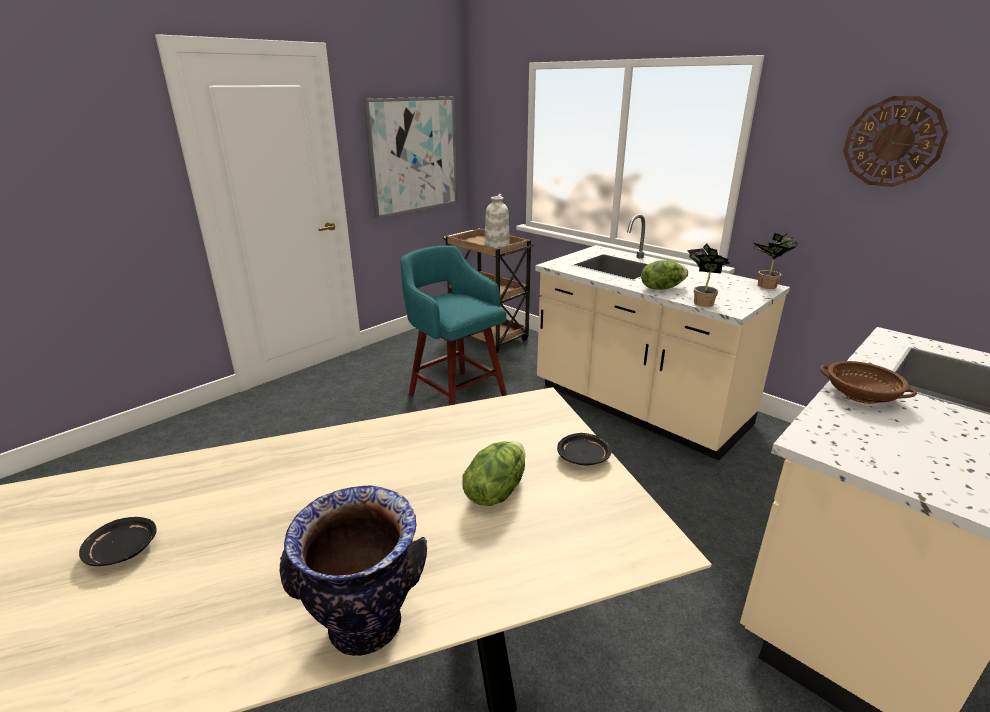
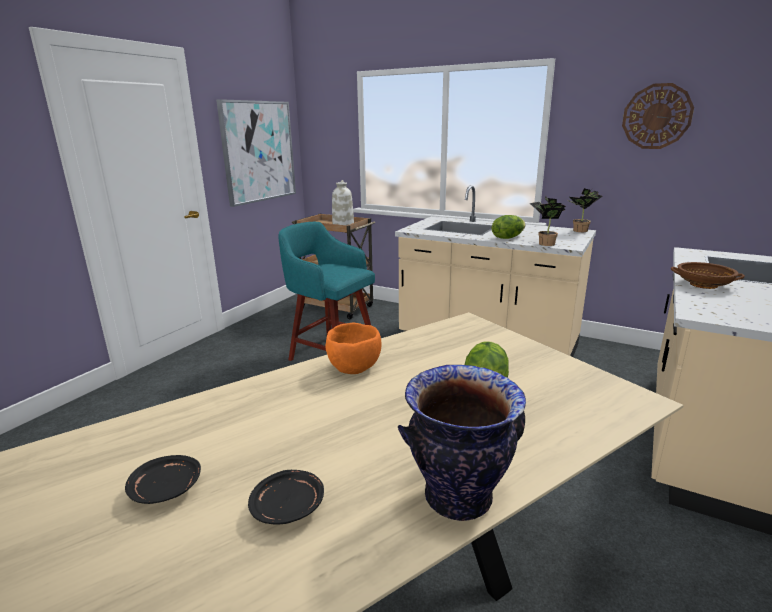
camera: 15 degrees left, 5 degrees down
black plate [557,433,612,465] -> black plate moved to [248,470,324,524]
none -> orange bowl [326,322,381,374]

